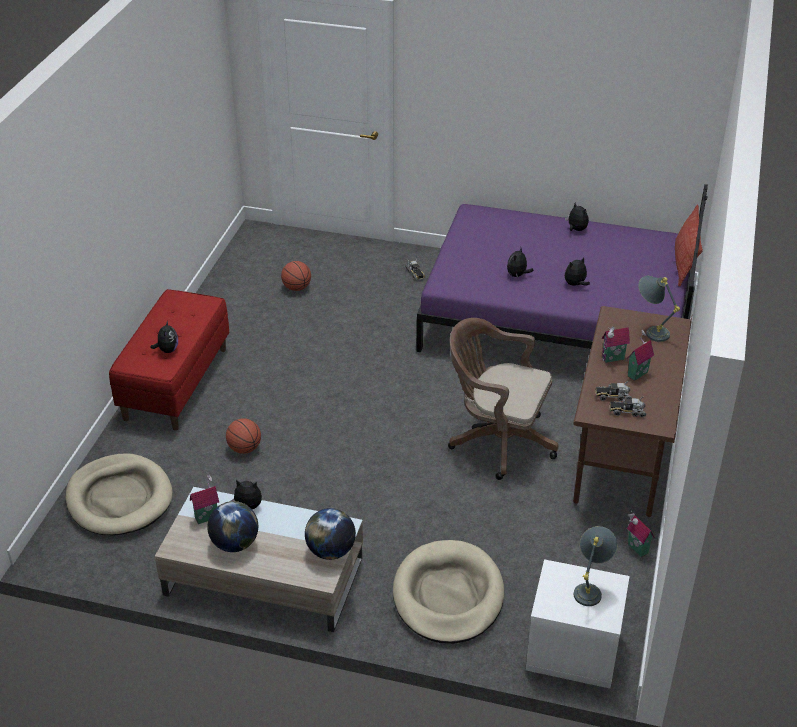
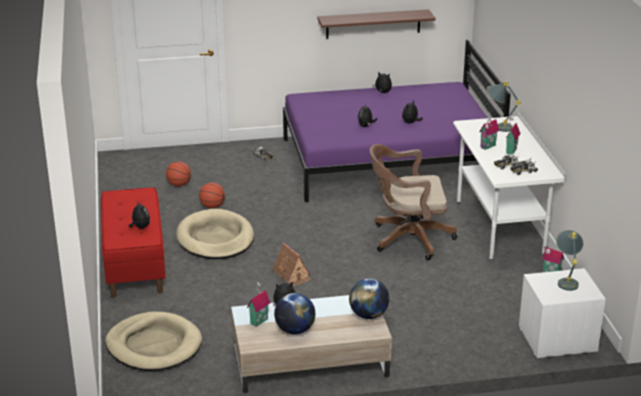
camera: 25 degrees left, 10 degrees down
basketball [226,418,261,454] -> basketball moved to [199,182,225,208]
beige dog bed [393,540,504,644] -> beige dog bed moved to [176,209,254,259]
brown desk [573,306,692,519] -> white desk [453,112,566,262]
pillow [675,204,703,287] -> none
none -> toy house [273,242,312,287]
none -> shelf [317,9,436,39]

